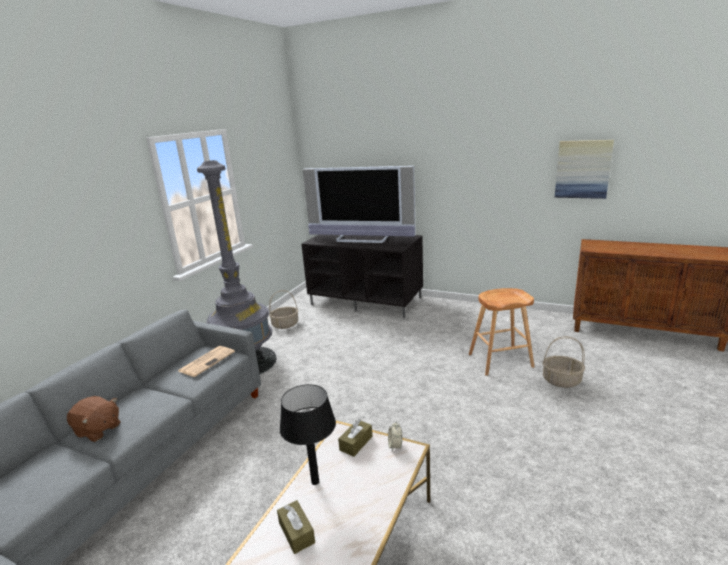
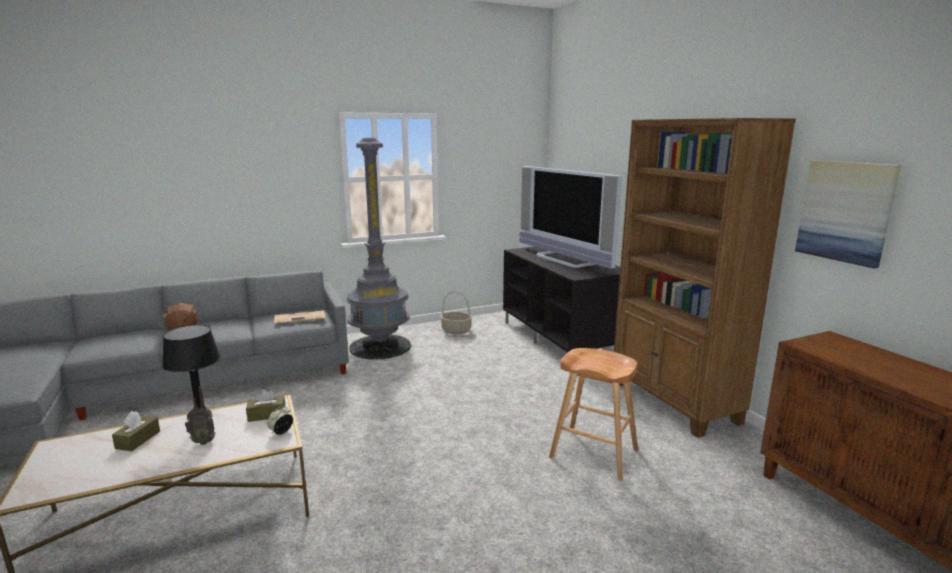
camera: 40 degrees right, 5 degrees down
basket [542,336,585,388] -> none
none -> radio [185,387,215,445]
none -> brown bookcase [614,118,796,438]

